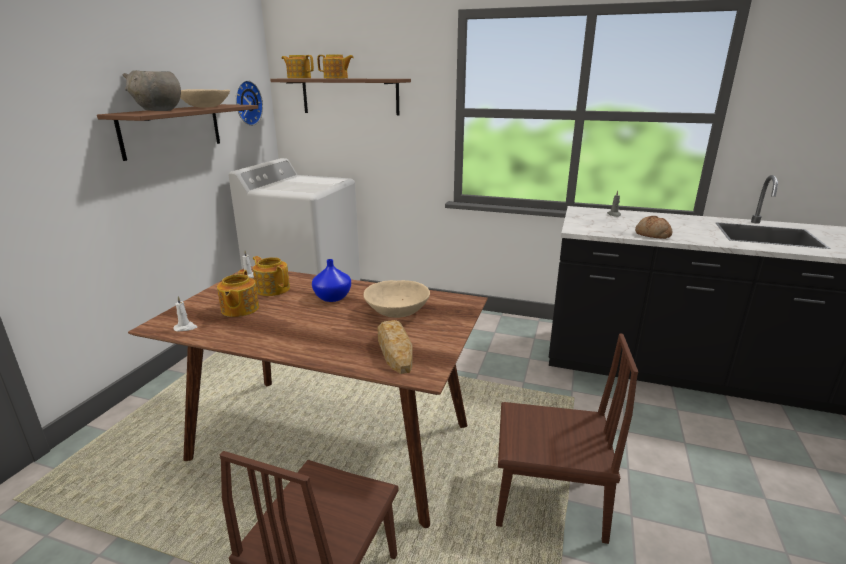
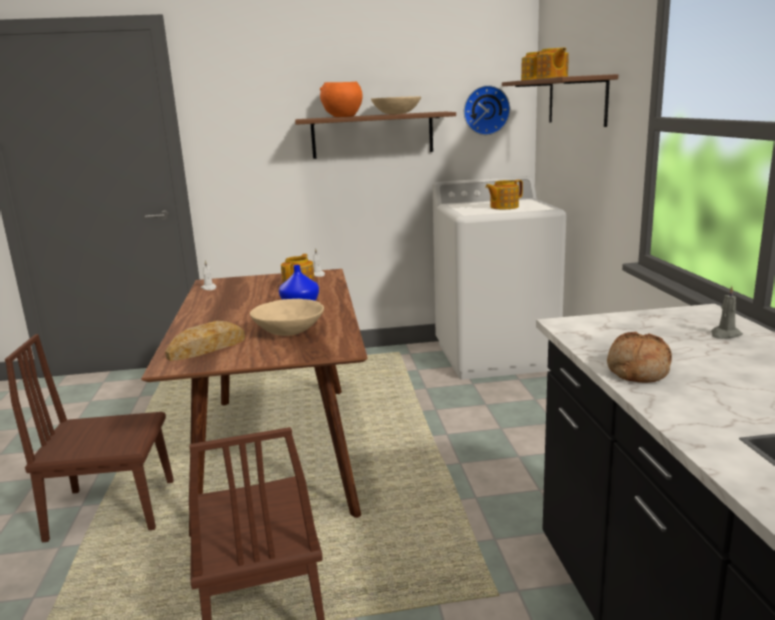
camera: 65 degrees right, 5 degrees down
grey bowl [123,70,181,111] -> orange bowl [320,82,363,117]
teapot [217,270,259,317] -> teapot moved to [485,180,523,209]

